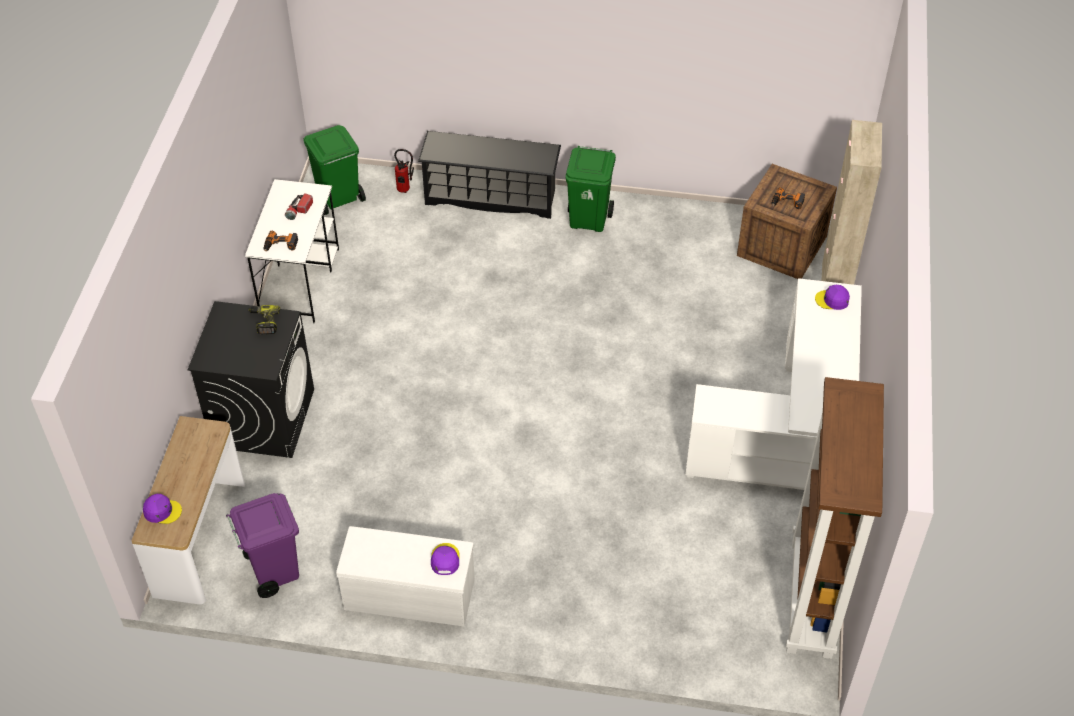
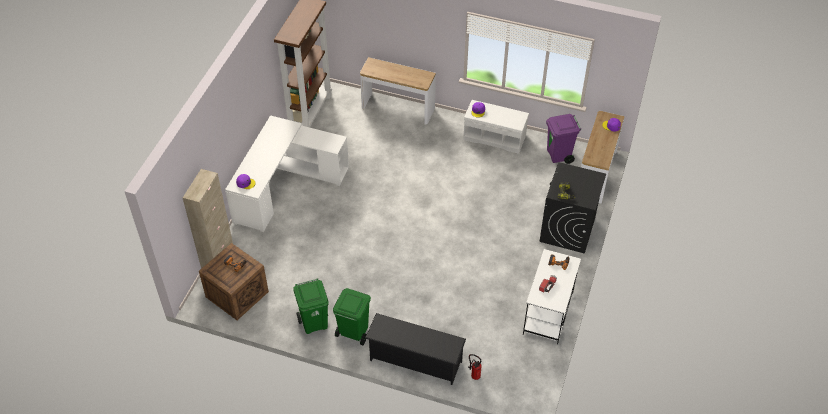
camera: 170 degrees left, 0 degrees up
green trash can [303,125,366,215] -> green trash can moved to [293,278,329,334]
none -> console table [360,57,436,125]

